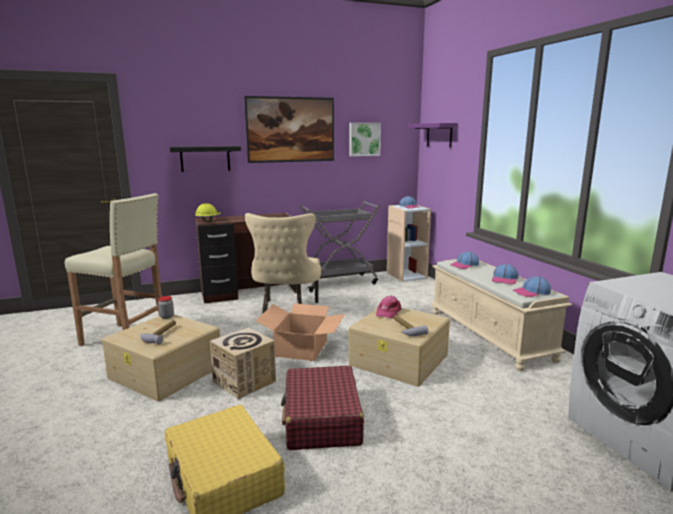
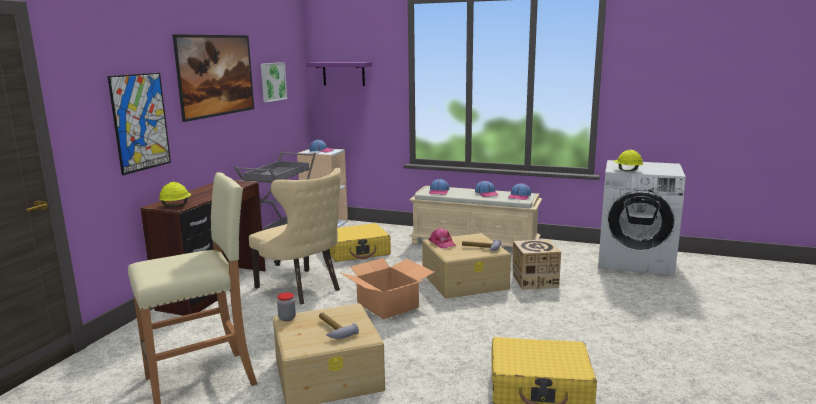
camera: 50 degrees left, 0 degrees up
black shelf [169,146,241,172] -> picture [107,73,171,175]
cardboard box [210,328,276,399] -> cardboard box moved to [513,239,561,290]
red suitcase [281,366,364,450] -> none
none -> yellow suitcase [330,223,391,262]
none -> yellow hard hat [614,150,643,171]

